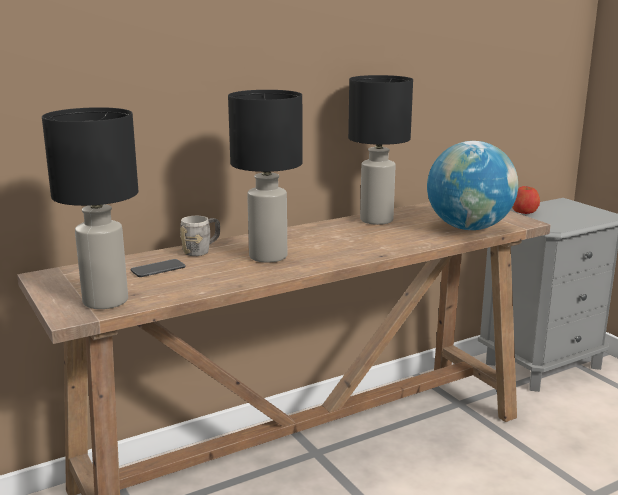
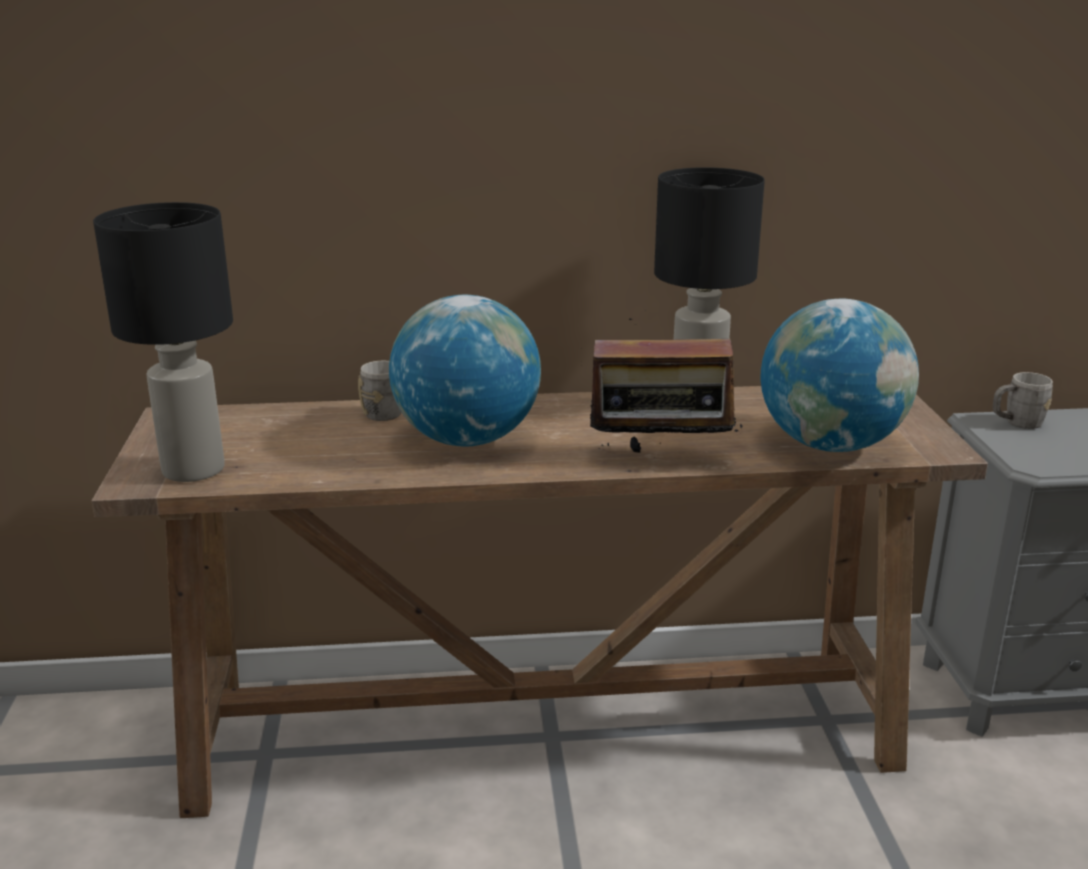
camera: 25 degrees right, 5 degrees up
phone [131,259,185,277] -> none
black table lamp [228,90,303,263] -> globe [389,295,541,447]
apple [513,186,540,214] -> grey mug [993,372,1053,429]
none -> radio [581,310,743,458]

